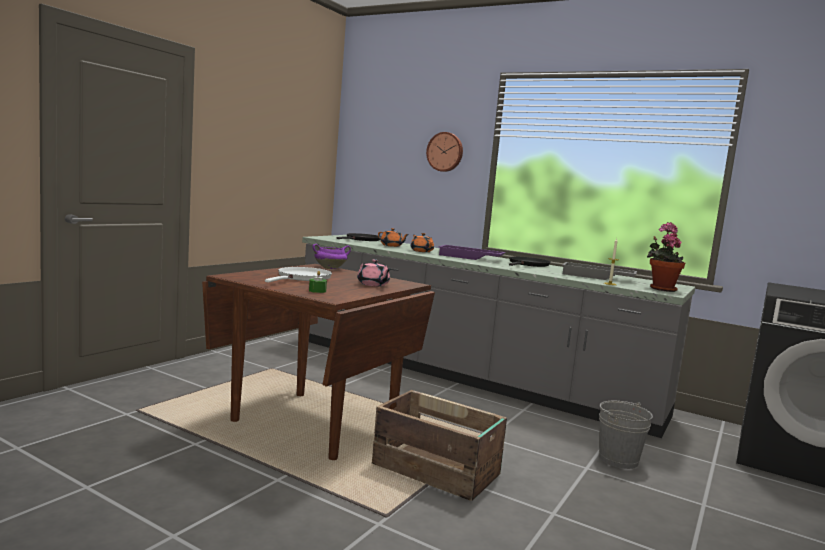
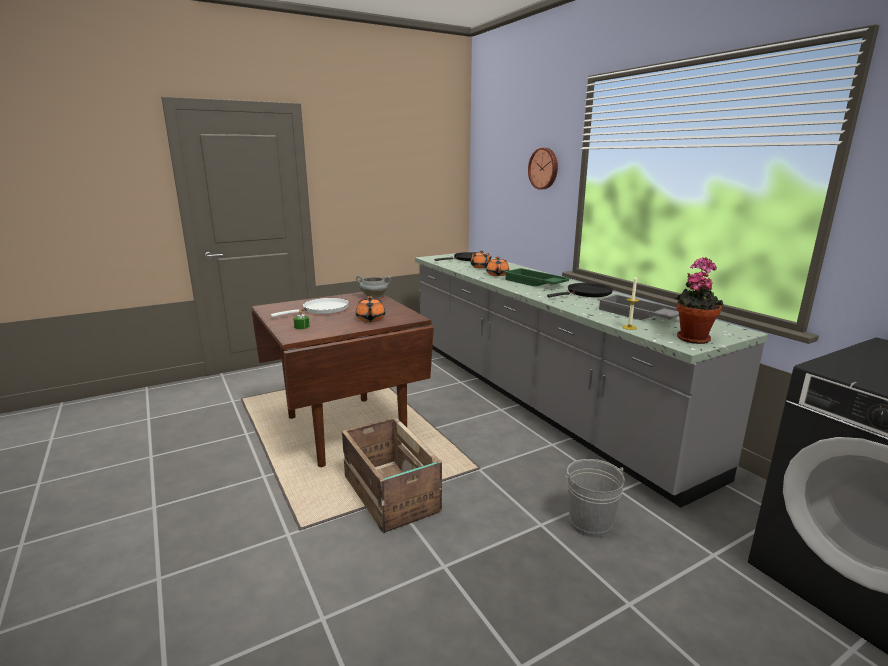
camera: 30 degrees right, 10 degrees up
purple cooking pot [312,244,351,269] -> grey cooking pot [356,275,391,298]
pink teapot [357,259,391,286] -> orange teapot [356,296,385,322]
purple tray [438,245,506,260] -> green tray [504,268,571,287]

